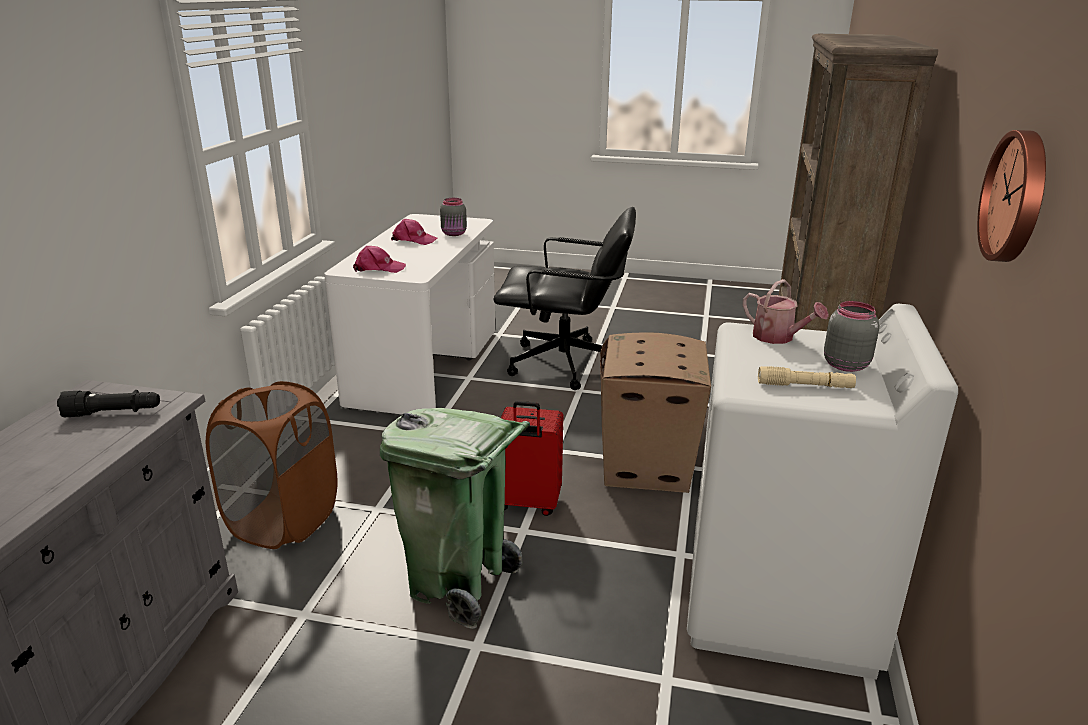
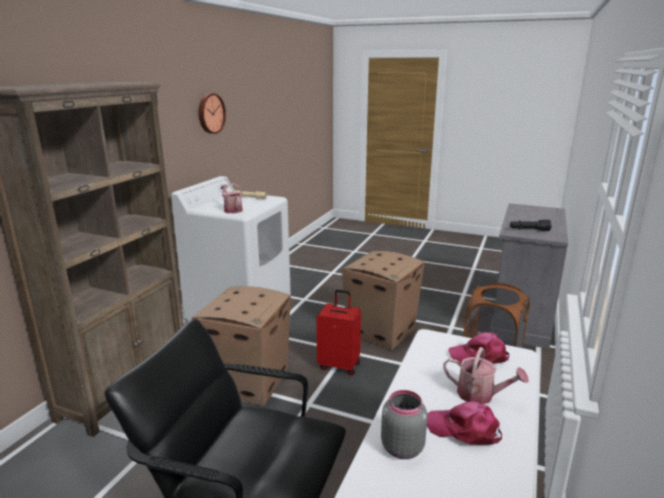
camera: 170 degrees left, 5 degrees down
green trash can [380,408,530,629] -> cardboard box [342,251,424,350]
grey jar [824,301,879,372] -> none
none -> watering can [443,347,529,404]

